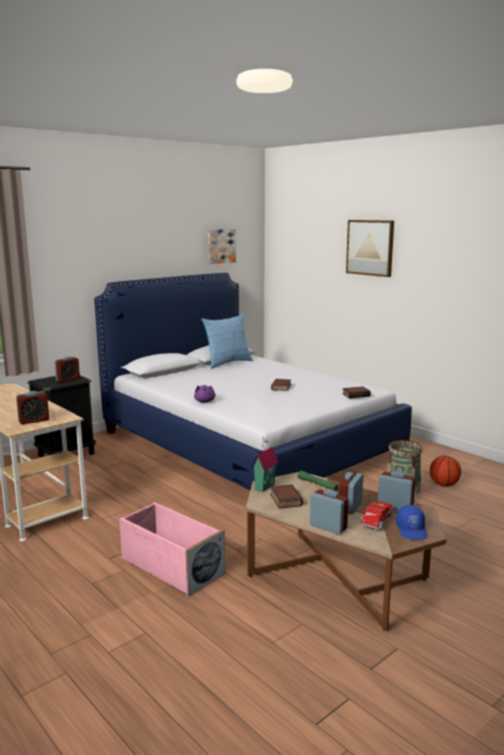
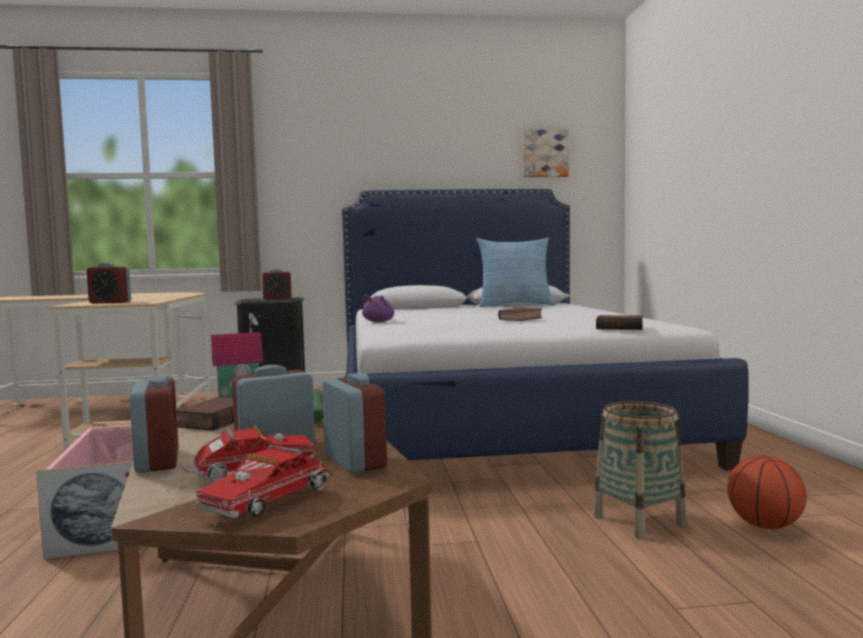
camera: 35 degrees right, 10 degrees down
picture [346,220,394,277] -> none
blue cap [396,505,427,540] -> toy truck [196,445,329,518]

